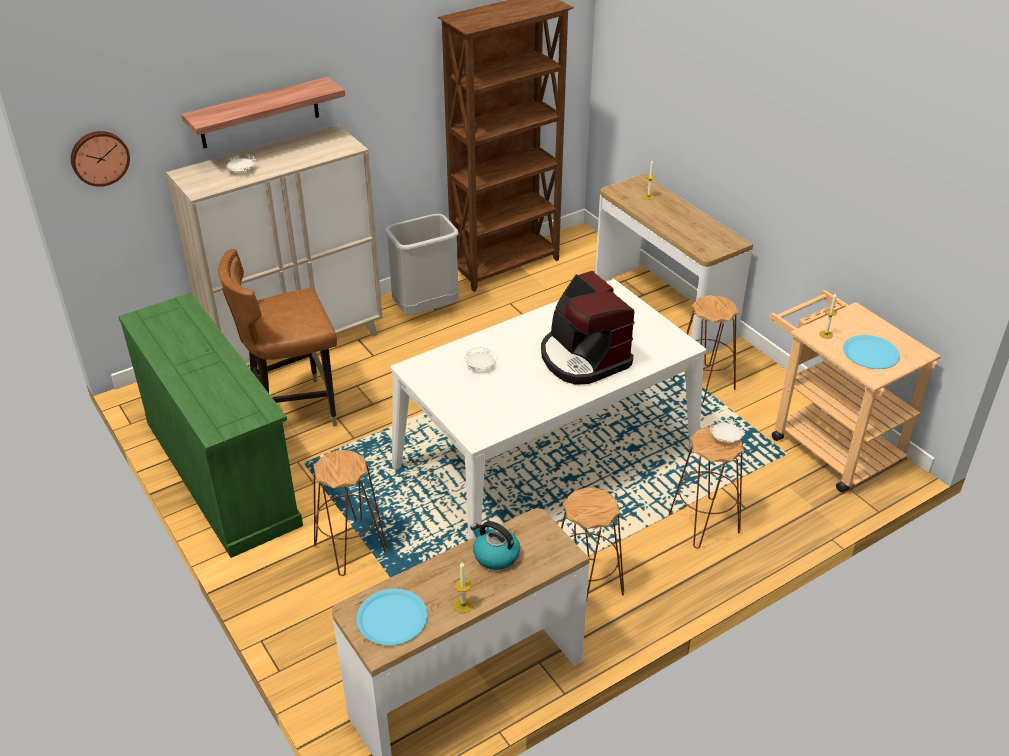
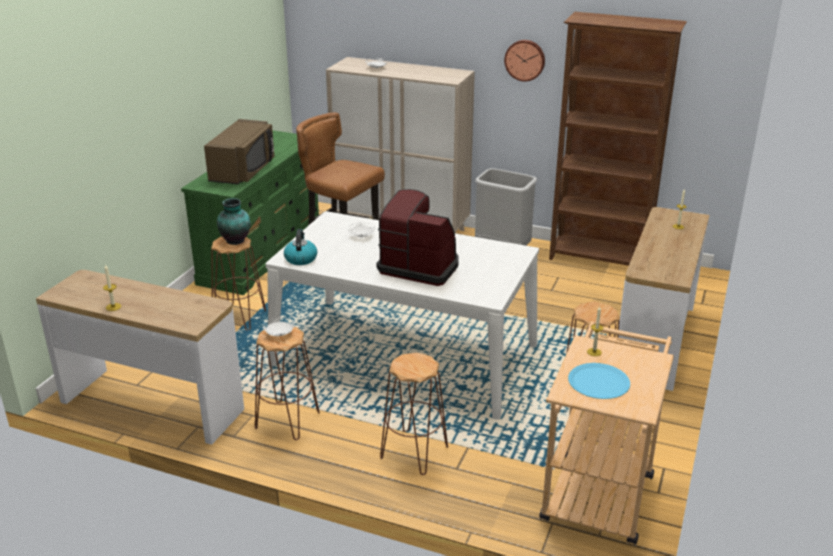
camera: 55 degrees right, 10 degrees down
wall clock [71,131,130,187] -> wall clock moved to [504,40,545,82]
shelf [181,77,345,148] -> none
blue plate [356,589,428,646] -> none
kettle [470,521,520,570] -> kettle moved to [284,229,317,265]
coffee machine [541,271,635,385] -> coffee machine turned 90 degrees clockwise [377,189,458,286]
white plate [710,418,745,443] -> white plate moved to [263,317,295,336]
none -> brown microwave [204,119,275,184]
none -> vase [217,198,250,245]

